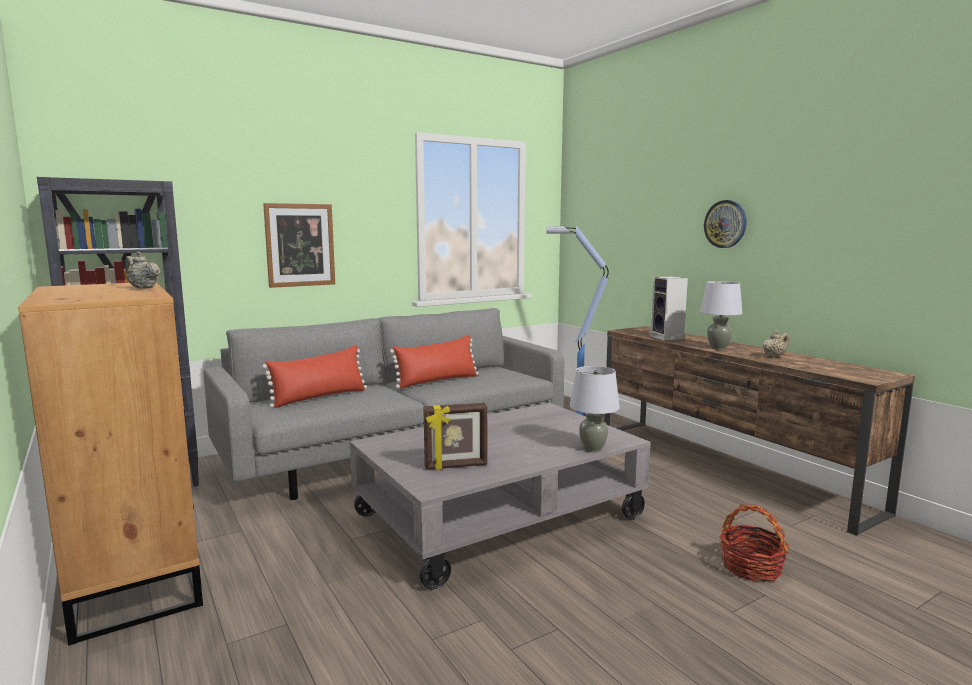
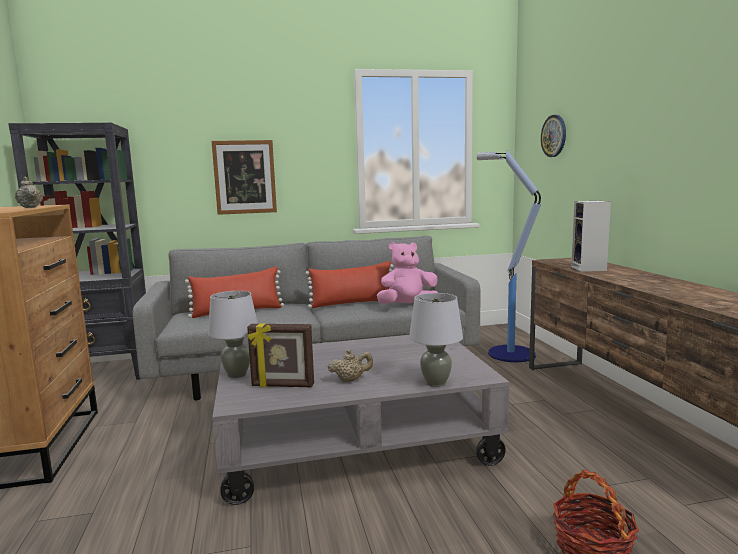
camera: 20 degrees right, 0 degrees up
grey table lamp [700,281,743,350] -> grey table lamp moved to [208,291,258,378]
wall clock [704,200,747,248] -> wall clock moved to [541,115,566,157]
beige teapot [763,331,789,357] -> beige teapot moved to [327,349,373,382]
none -> pink plush toy [377,242,438,304]

